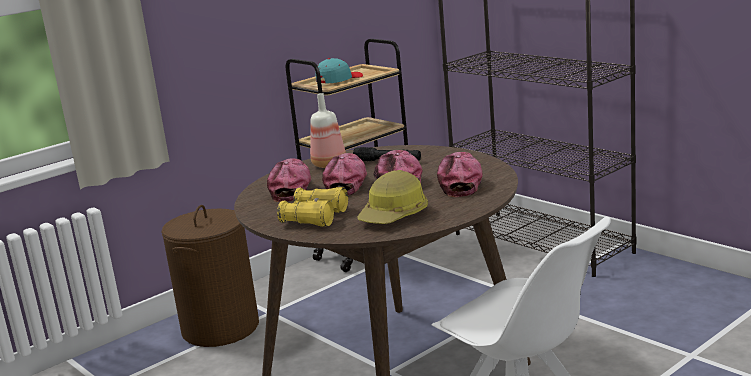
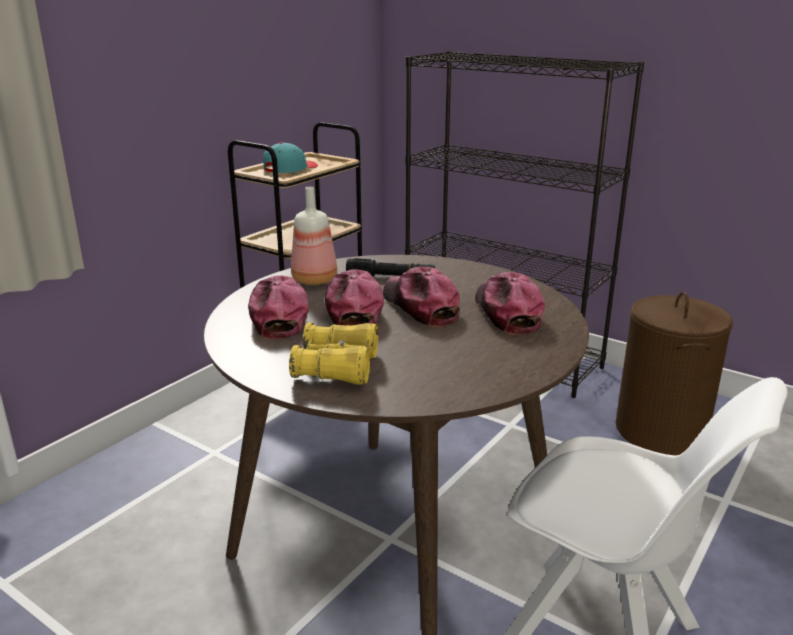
camera: 15 degrees left, 5 degrees up
brown laundry basket [162,205,259,347] -> brown laundry basket moved to [616,292,733,455]
hard hat [357,170,428,224] -> none

